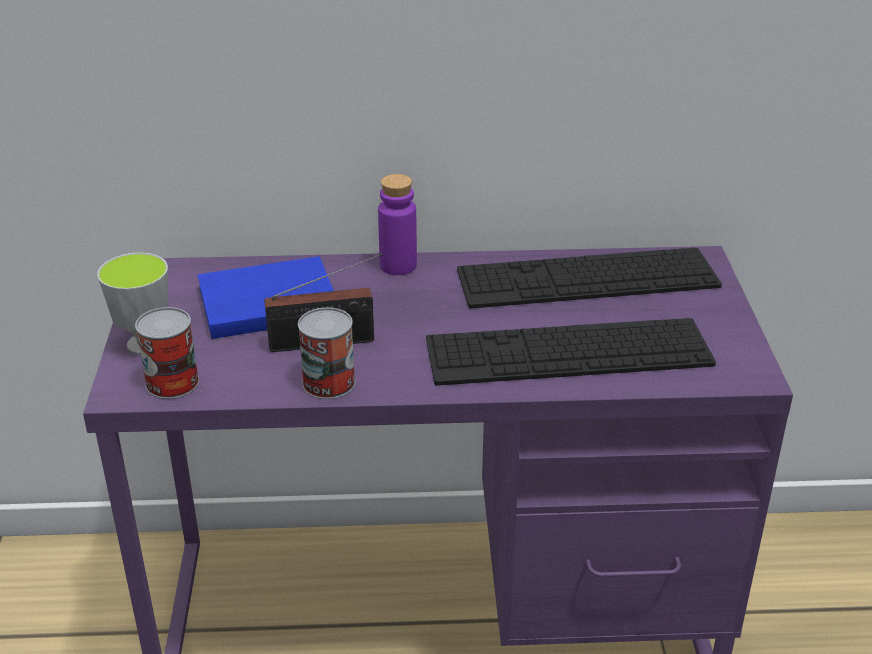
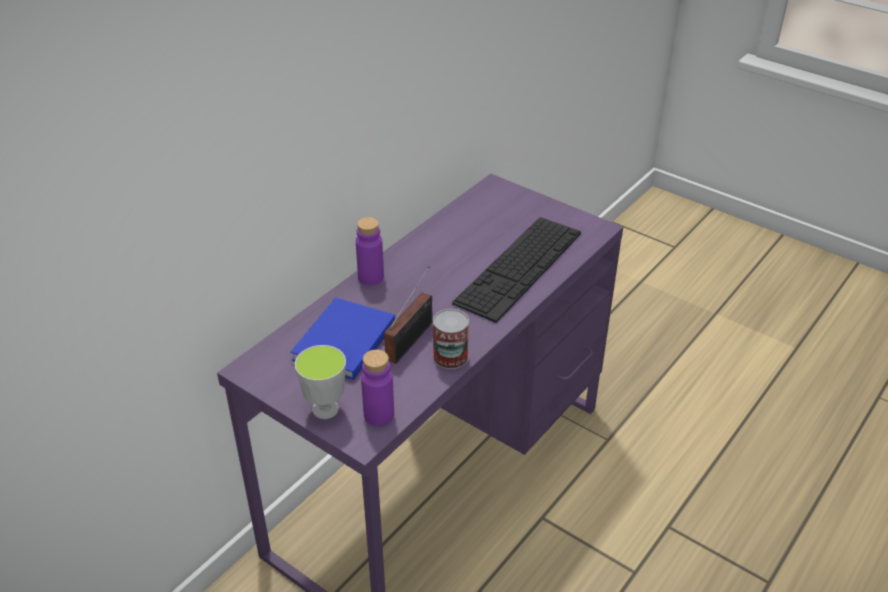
camera: 50 degrees left, 5 degrees up
can [135,307,199,399] -> purple bottle [361,350,394,426]
keyboard [457,247,722,309] -> none

